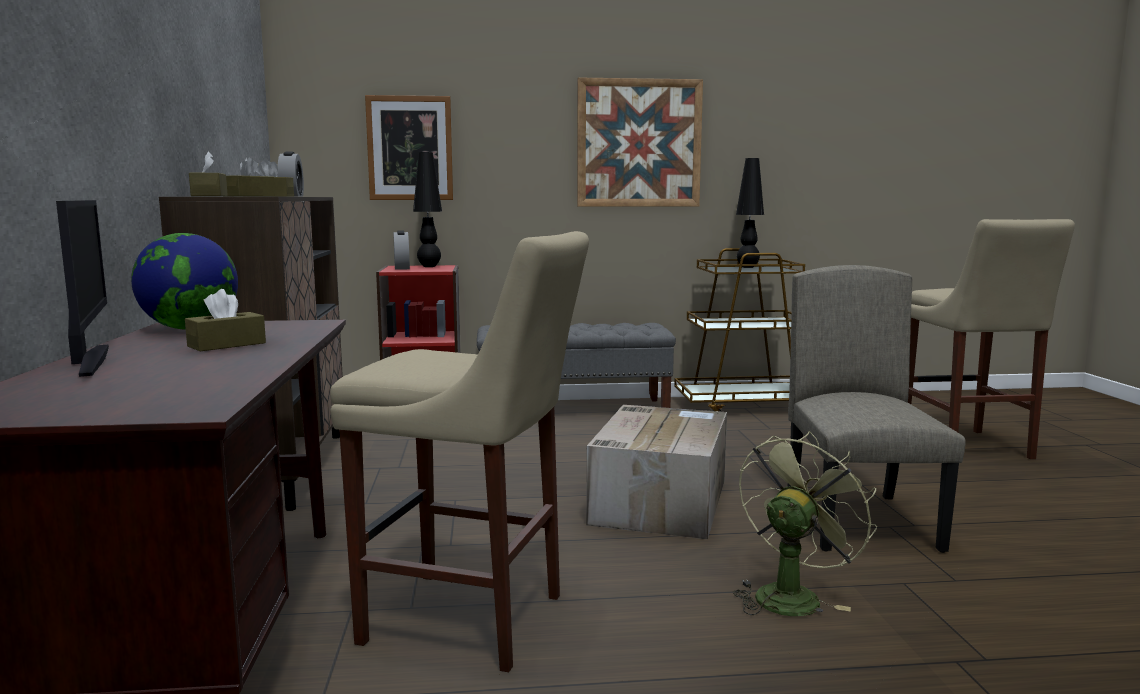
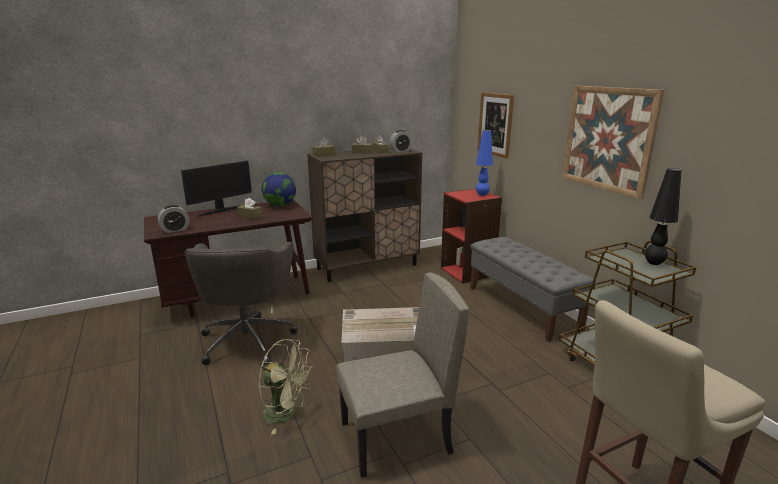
camera: 70 degrees right, 10 degrees up
beige stool [330,231,589,672] -> grey office chair [184,242,298,365]
alarm clock [393,230,410,270] -> alarm clock moved to [158,205,189,233]
black table lamp [413,152,442,267] -> blue table lamp [476,130,493,196]

